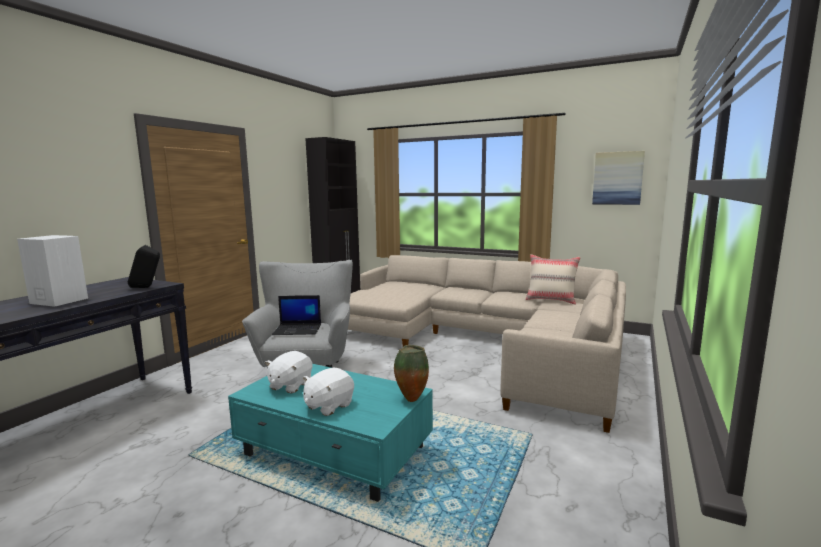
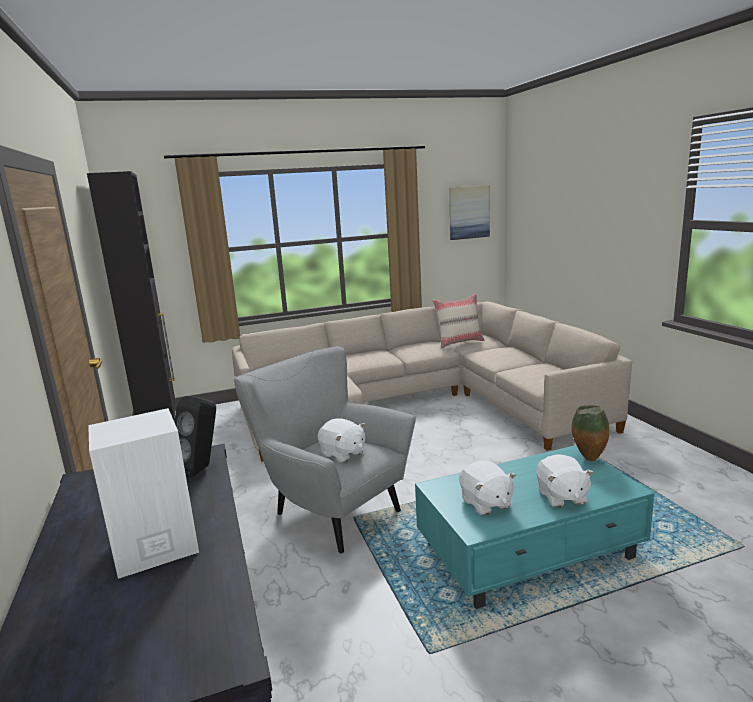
camera: 45 degrees left, 5 degrees up
laptop [272,295,321,335] -> white plush toy [318,418,365,463]

